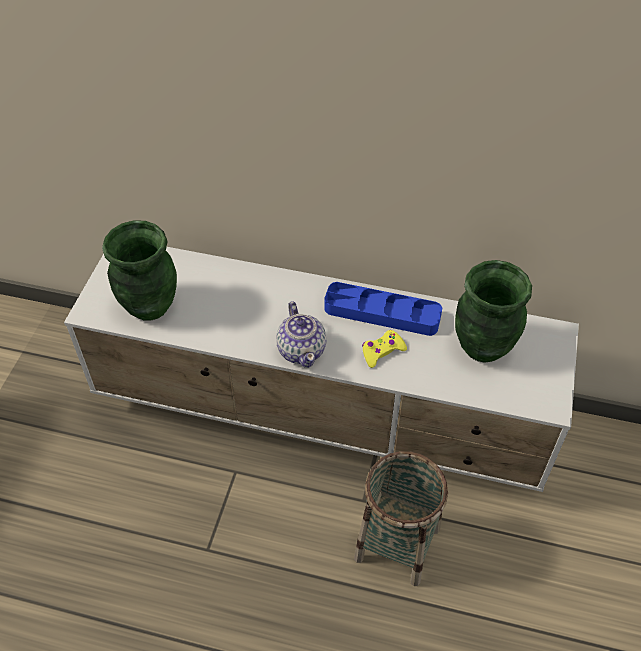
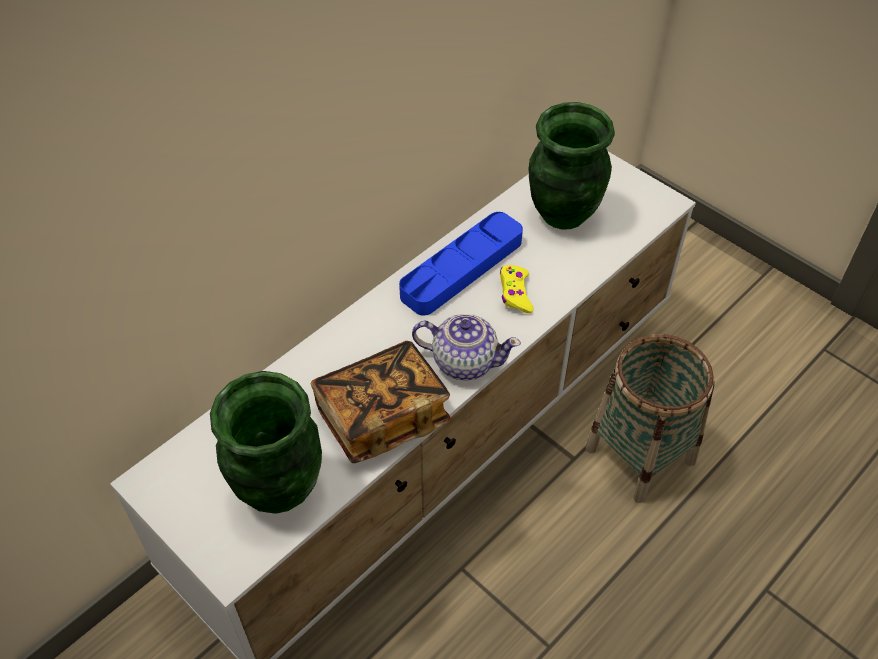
camera: 60 degrees left, 0 degrees up
none -> book [311,341,451,463]

